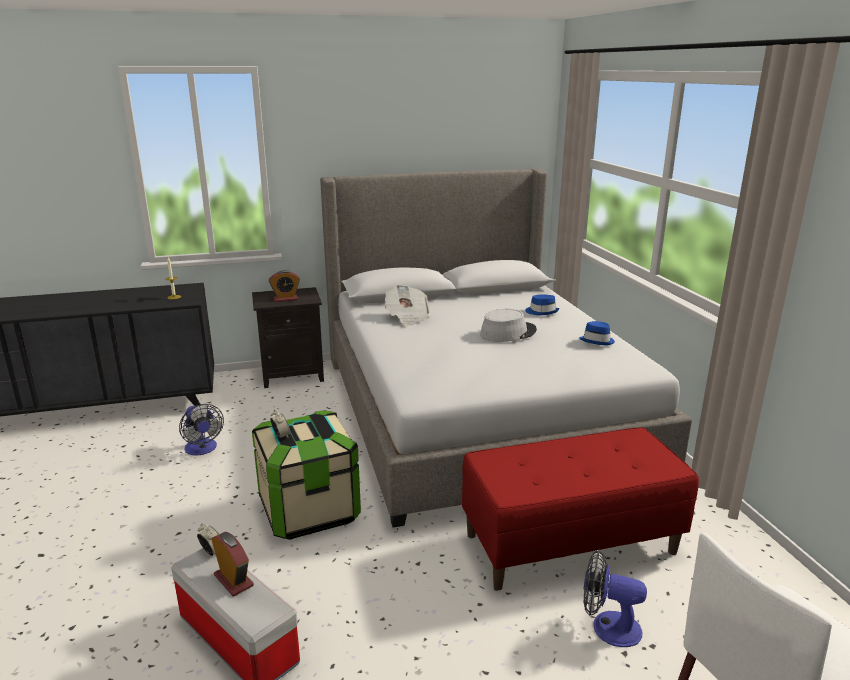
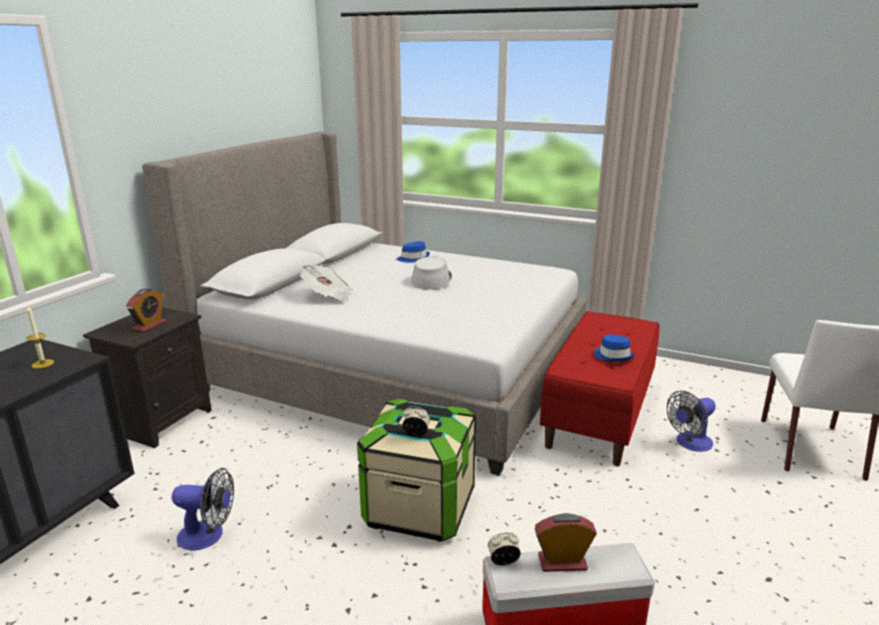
camera: 50 degrees left, 0 degrees up
blue hat [579,321,615,345] -> blue hat moved to [594,335,635,362]

